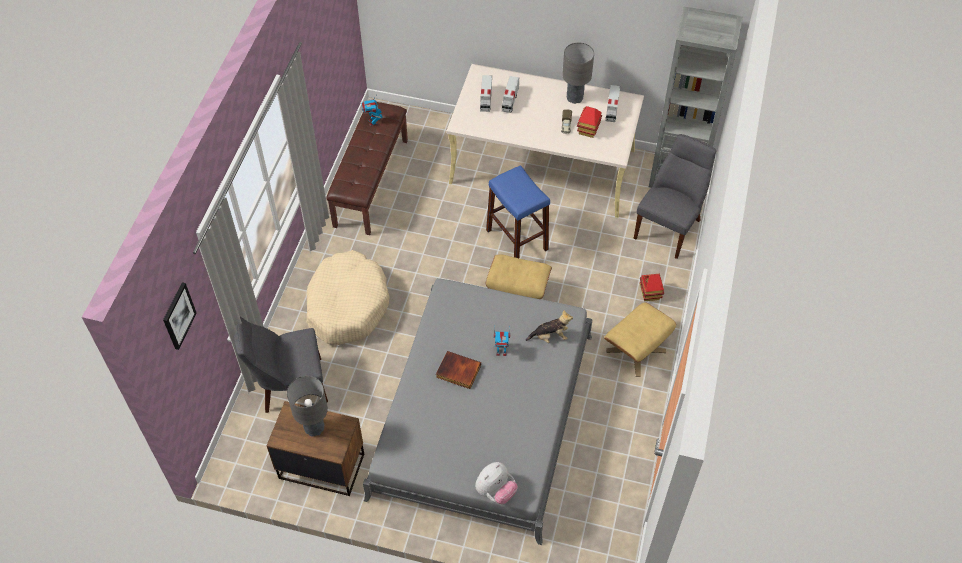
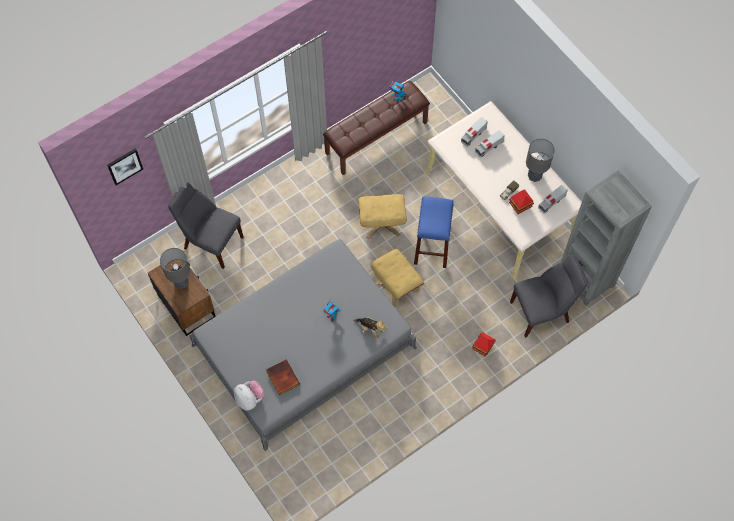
camera: 40 degrees right, 10 degrees up
beige dog bed [307,250,390,345] -> none
book [436,351,481,389] -> book moved to [266,359,300,395]
plush toy [475,462,518,504] -> plush toy turned 120 degrees counterclockwise [234,381,265,410]
beige ottoman [604,302,676,377] -> beige ottoman moved to [358,194,407,239]

